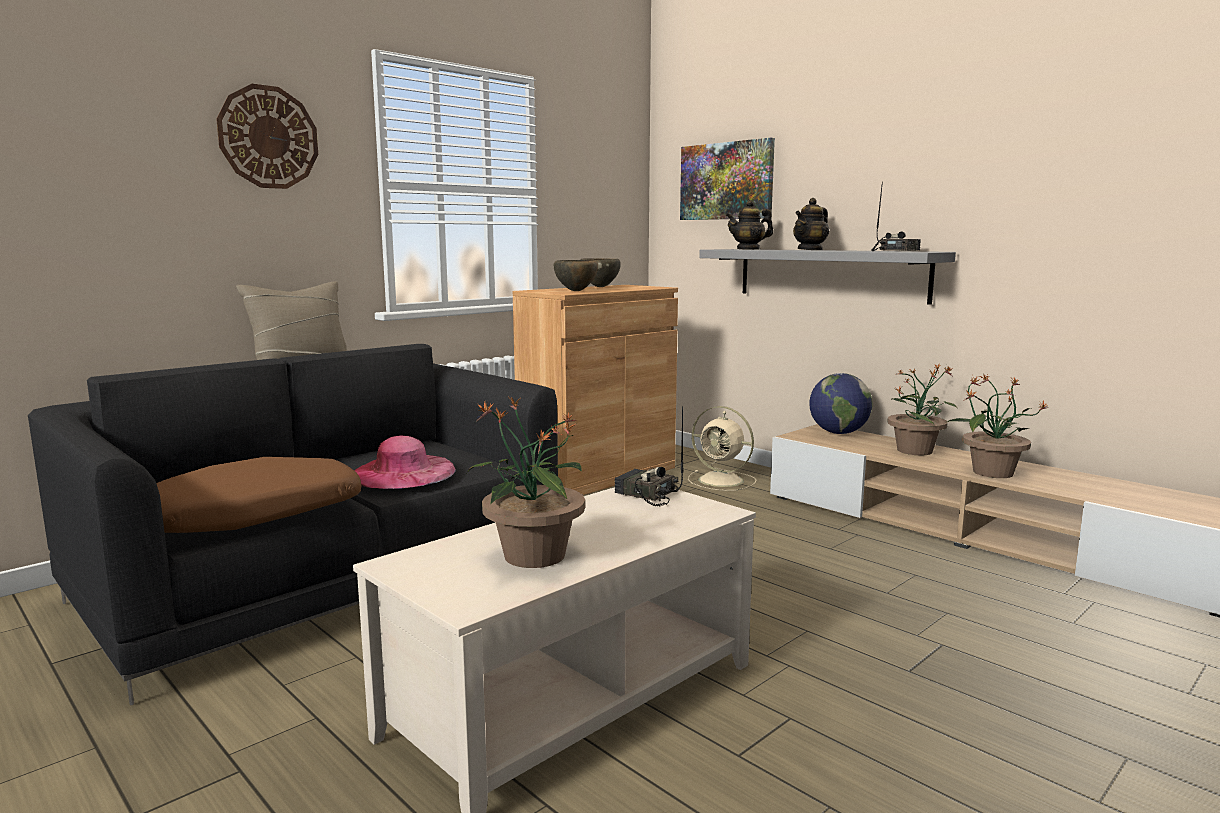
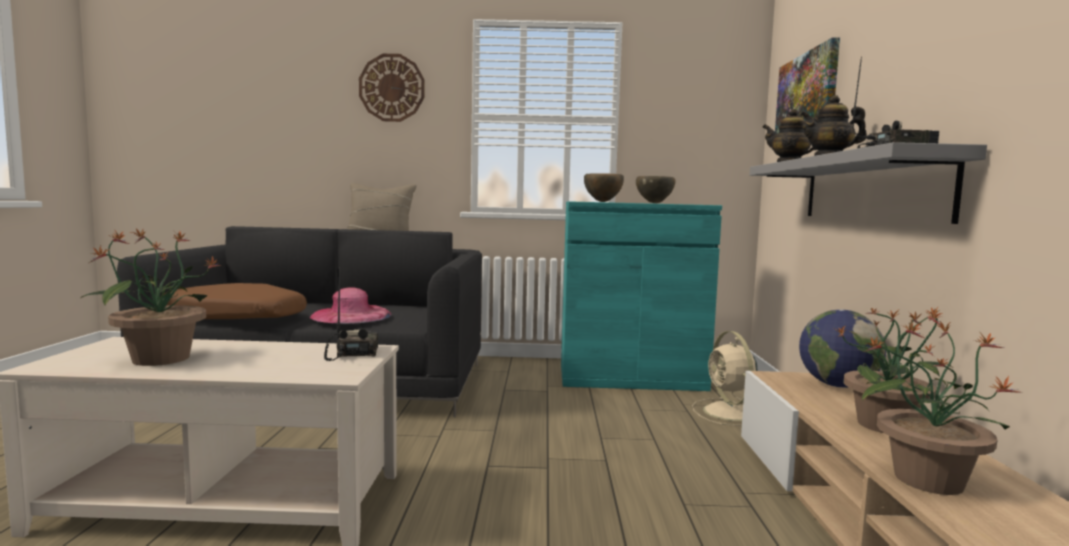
camera: 45 degrees right, 5 degrees down
brown cabinet [513,285,678,495] -> turquoise cabinet [561,201,722,391]

